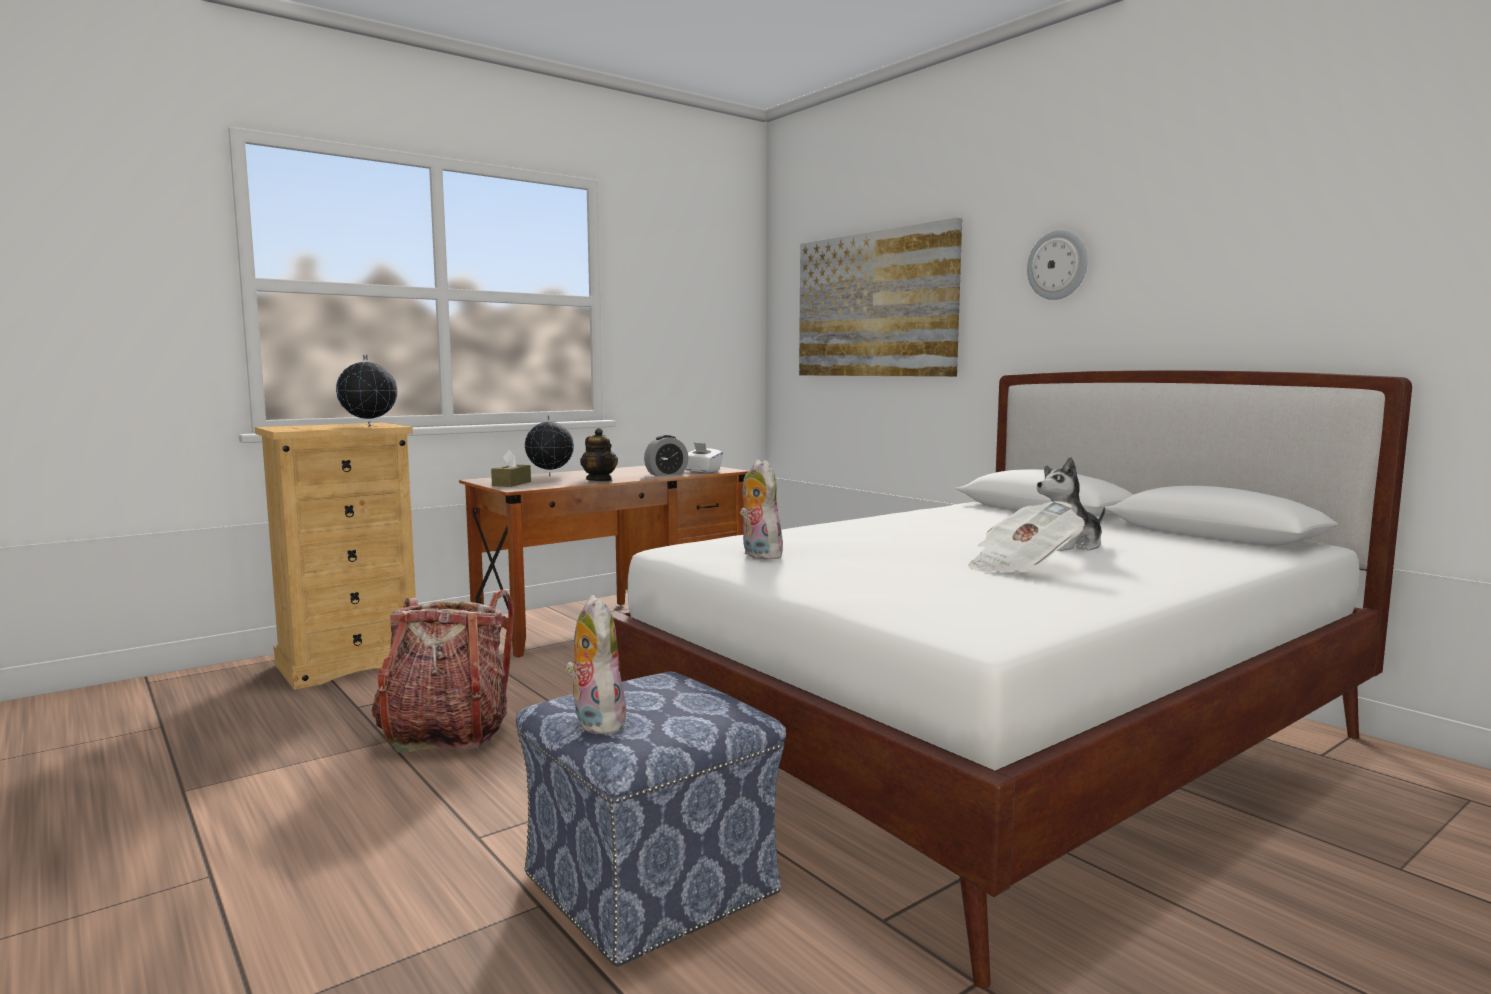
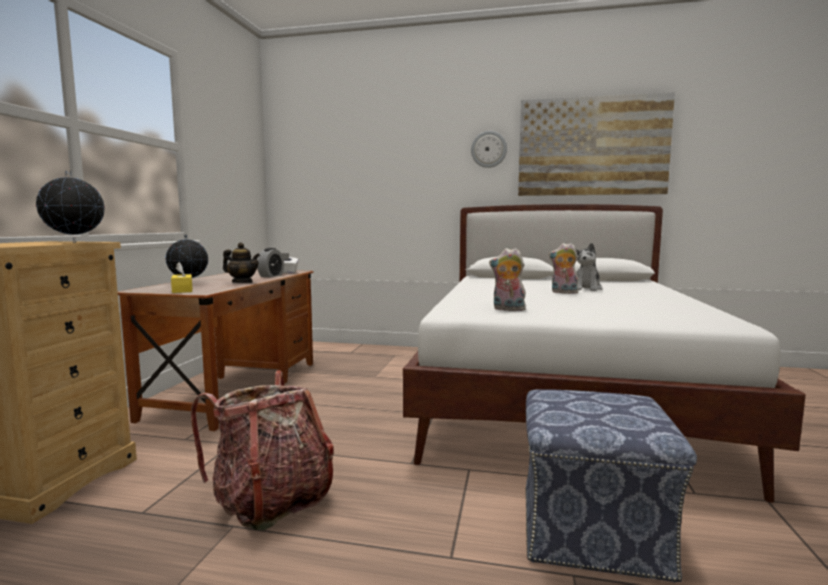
camera: 40 degrees left, 0 degrees up
brown tissue box [491,450,531,487] -> yellow tissue box [171,262,192,293]
plush toy [565,595,626,734] -> plush toy moved to [549,243,578,294]
picture [799,218,962,377] -> picture moved to [518,92,675,196]
newspaper [968,501,1085,573] -> none

